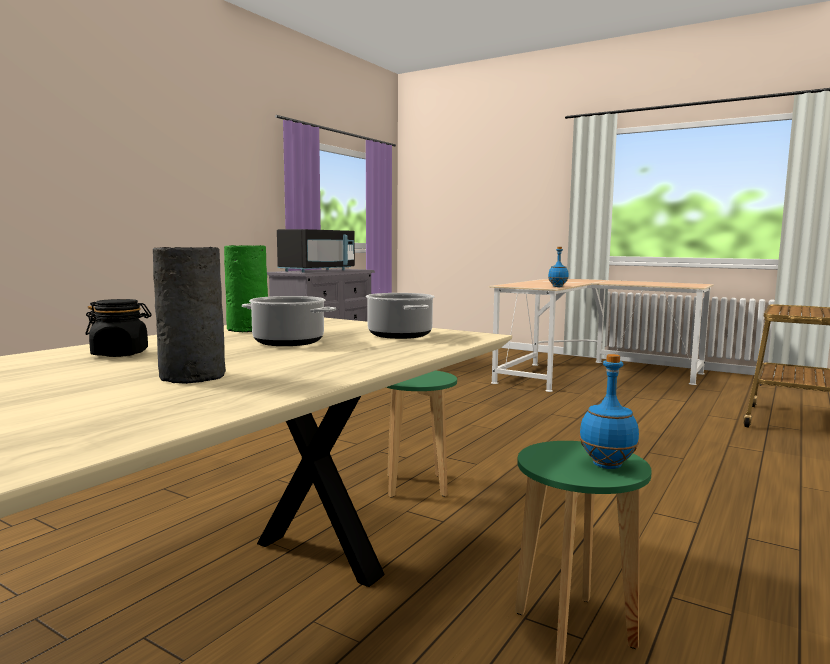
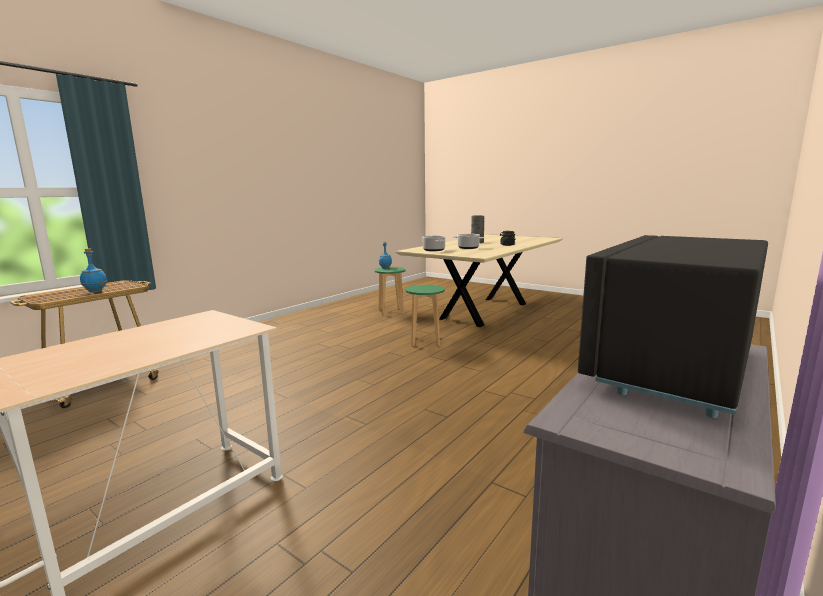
camera: 175 degrees left, 5 degrees up
green vase [224,245,268,332] -> none
blue bottle [548,247,569,287] -> blue bottle moved to [80,249,107,293]

